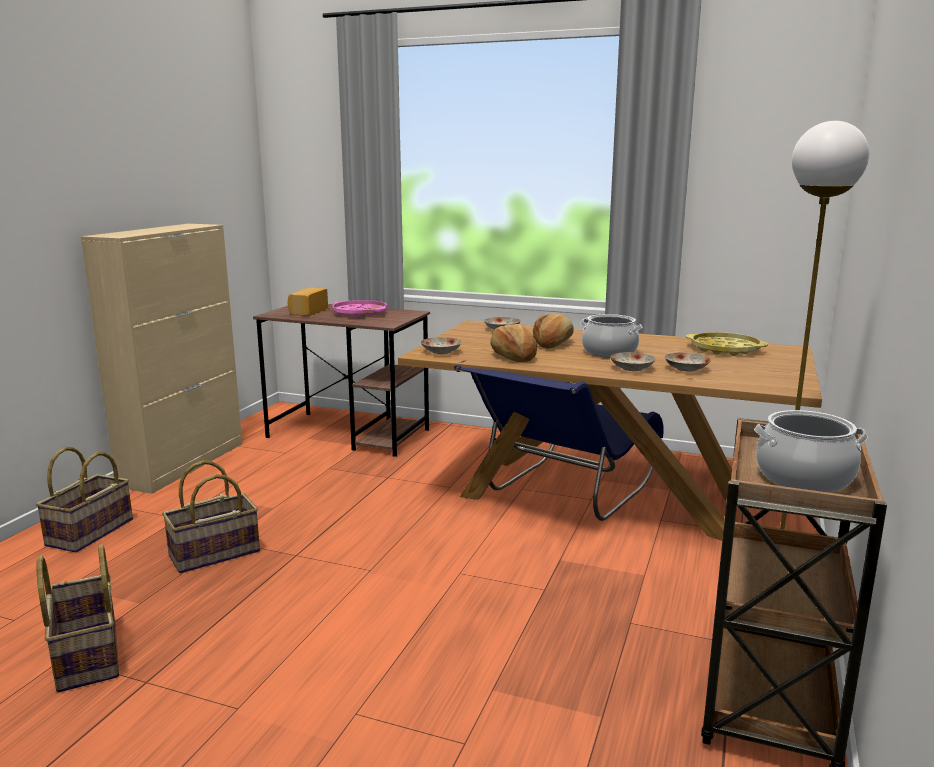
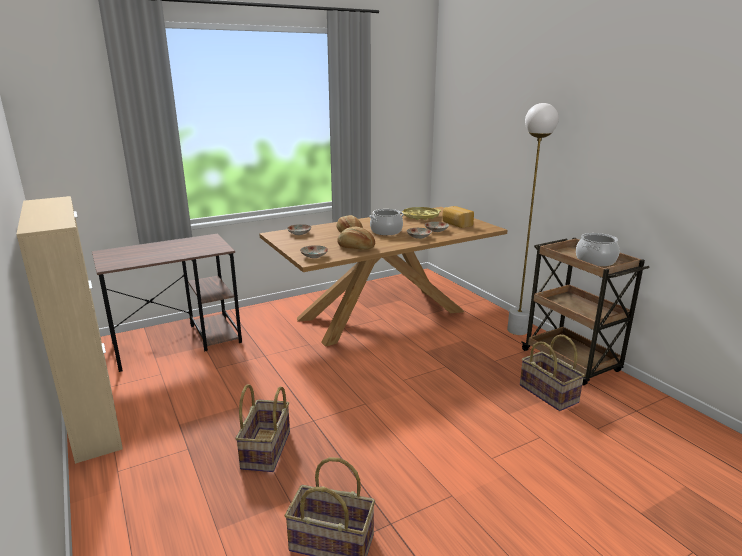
camera: 50 degrees left, 5 degrees up
basket [36,447,133,552] -> basket moved to [520,335,585,411]
bread [288,287,328,316] -> bread moved to [442,206,474,228]
pink tray [332,300,387,318] -> none
blue chair [454,360,664,521] -> none

